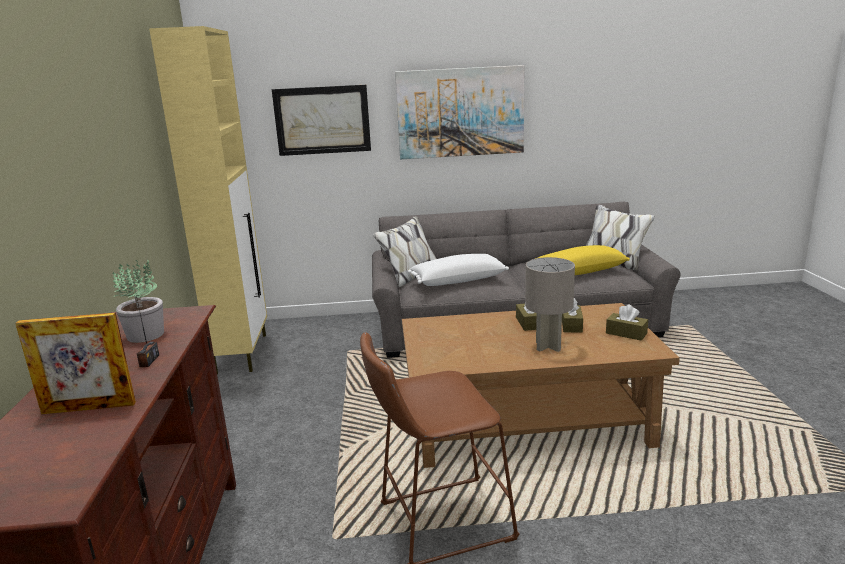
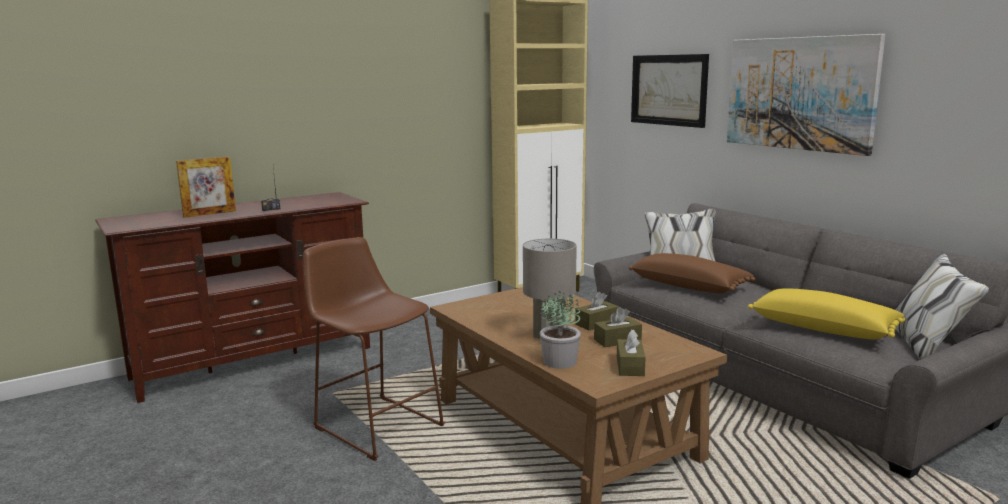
camera: 60 degrees right, 5 degrees down
picture frame [15,312,136,414] -> picture frame turned 90 degrees counterclockwise [176,156,236,218]
potted plant [112,260,164,343] -> potted plant moved to [540,291,581,369]
white pillow [408,254,509,286] -> brown pillow [629,253,755,293]

